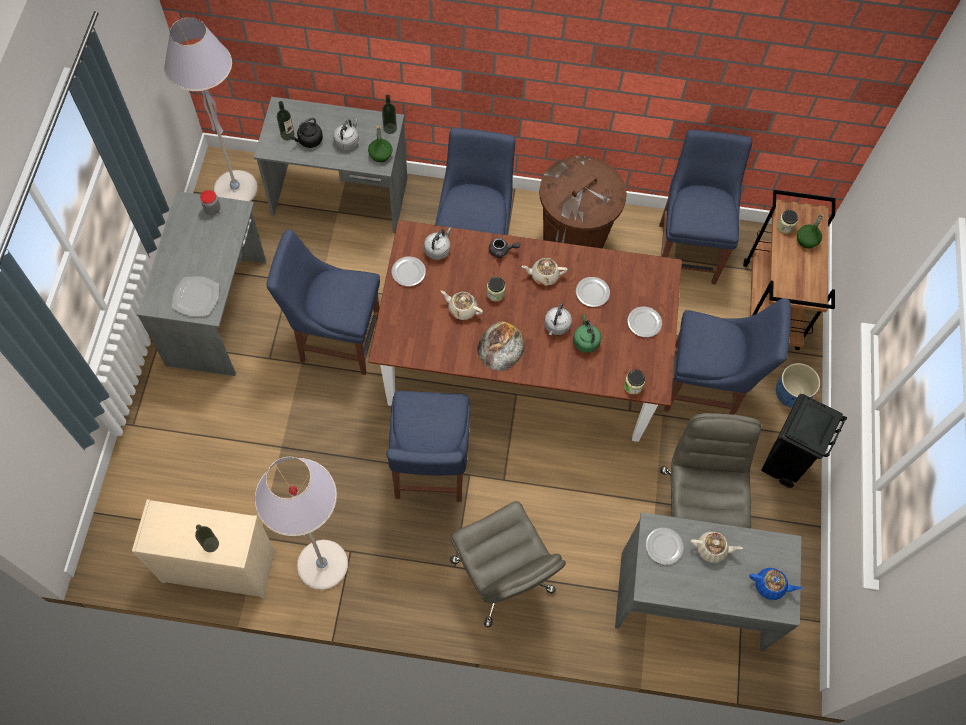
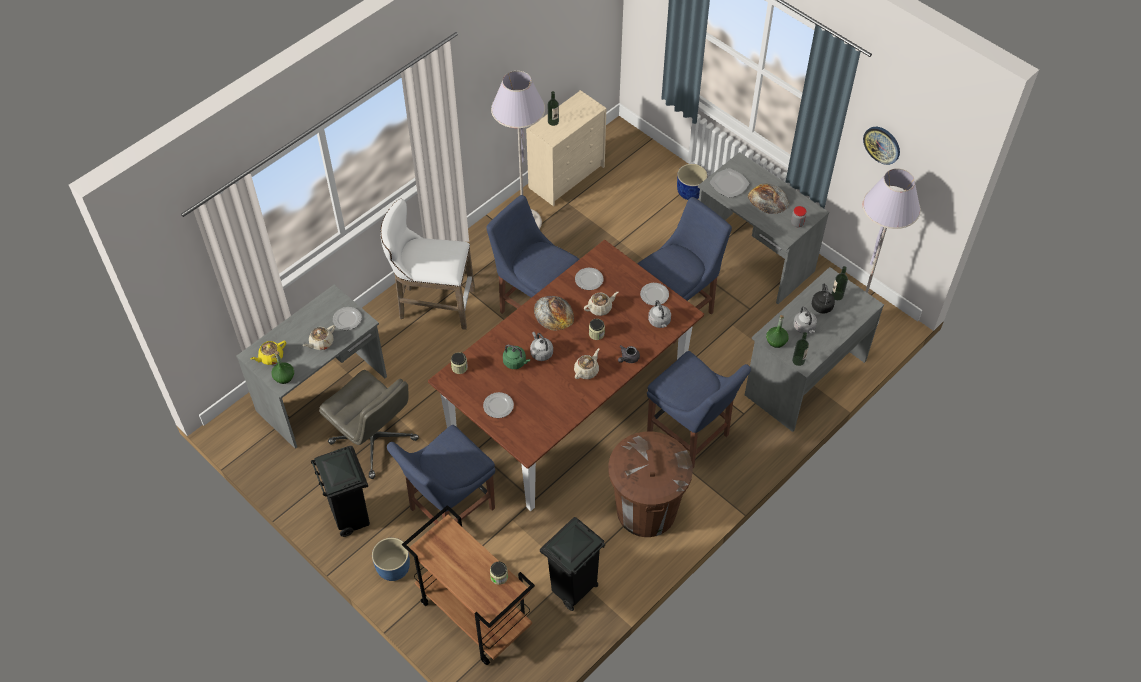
camera: 130 degrees right, 10 degrees down
grey office chair [450,501,566,627] -> white stool [381,199,475,330]
plate [576,277,610,307] -> plate moved to [575,268,604,290]
blue chair [659,130,752,284] -> black trash can [540,517,605,611]
blue teapot [750,568,803,600] -> yellow teapot [250,340,286,365]
green bottle [797,213,824,248] -> green bottle moved to [271,351,294,384]
none -> blue planter [677,164,708,200]
none -> bread [748,184,790,214]
none -> wall clock [863,127,900,165]

